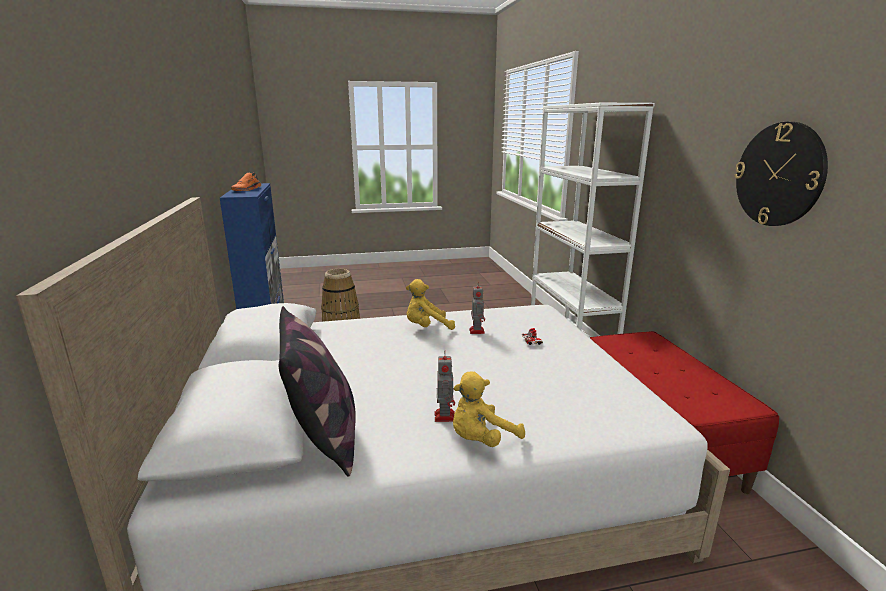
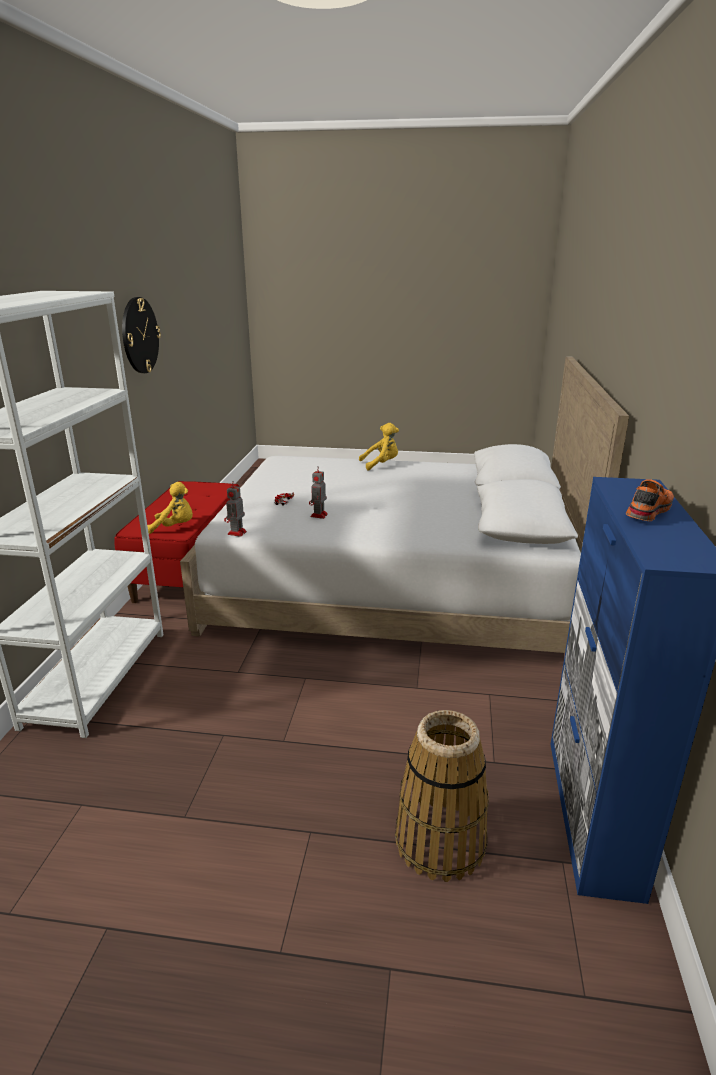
camera: 160 degrees left, 5 degrees up
pillow [279,306,356,477] -> none
yellow plush toy [406,279,455,330] -> yellow plush toy moved to [147,482,193,534]
toy robot [435,356,455,422] -> toy robot moved to [224,481,247,537]

